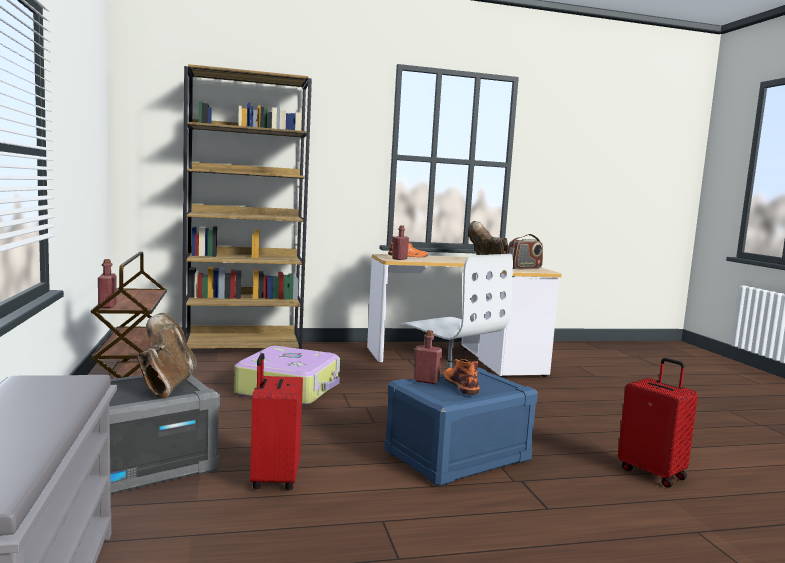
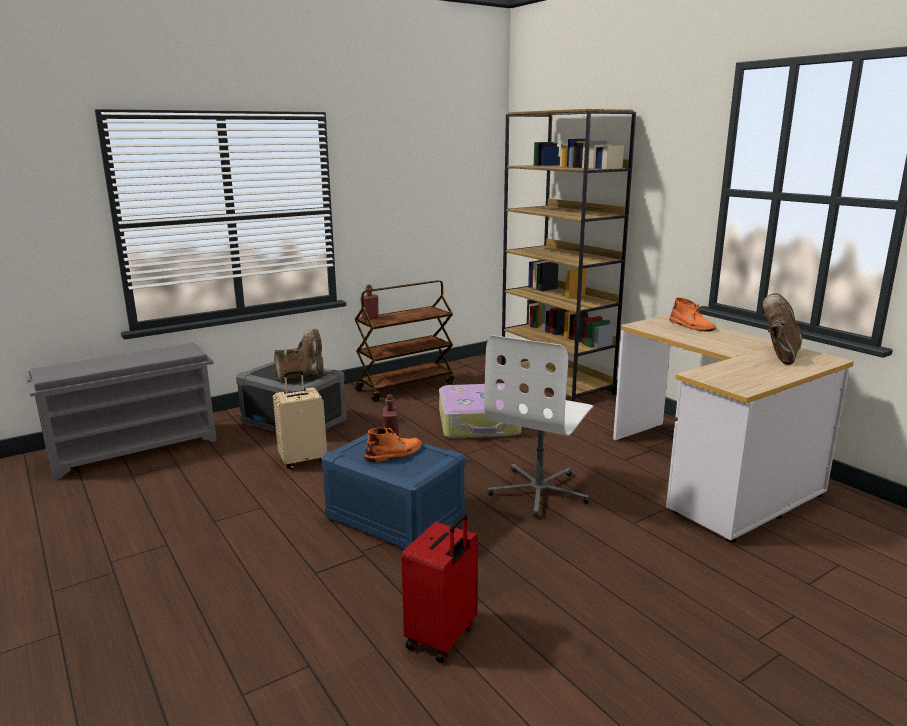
camera: 70 degrees right, 10 degrees up
red suitcase [250,353,303,490] -> beige suitcase [273,370,327,470]
red bottle [392,225,409,260] -> none
radio [507,234,543,270] -> none

